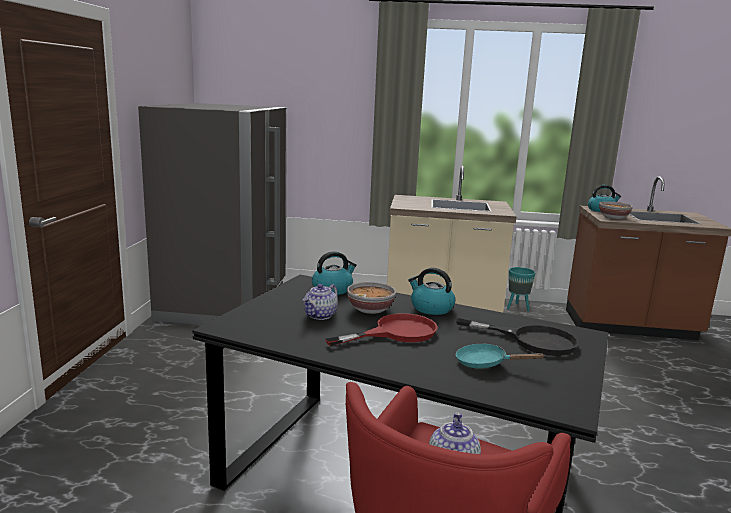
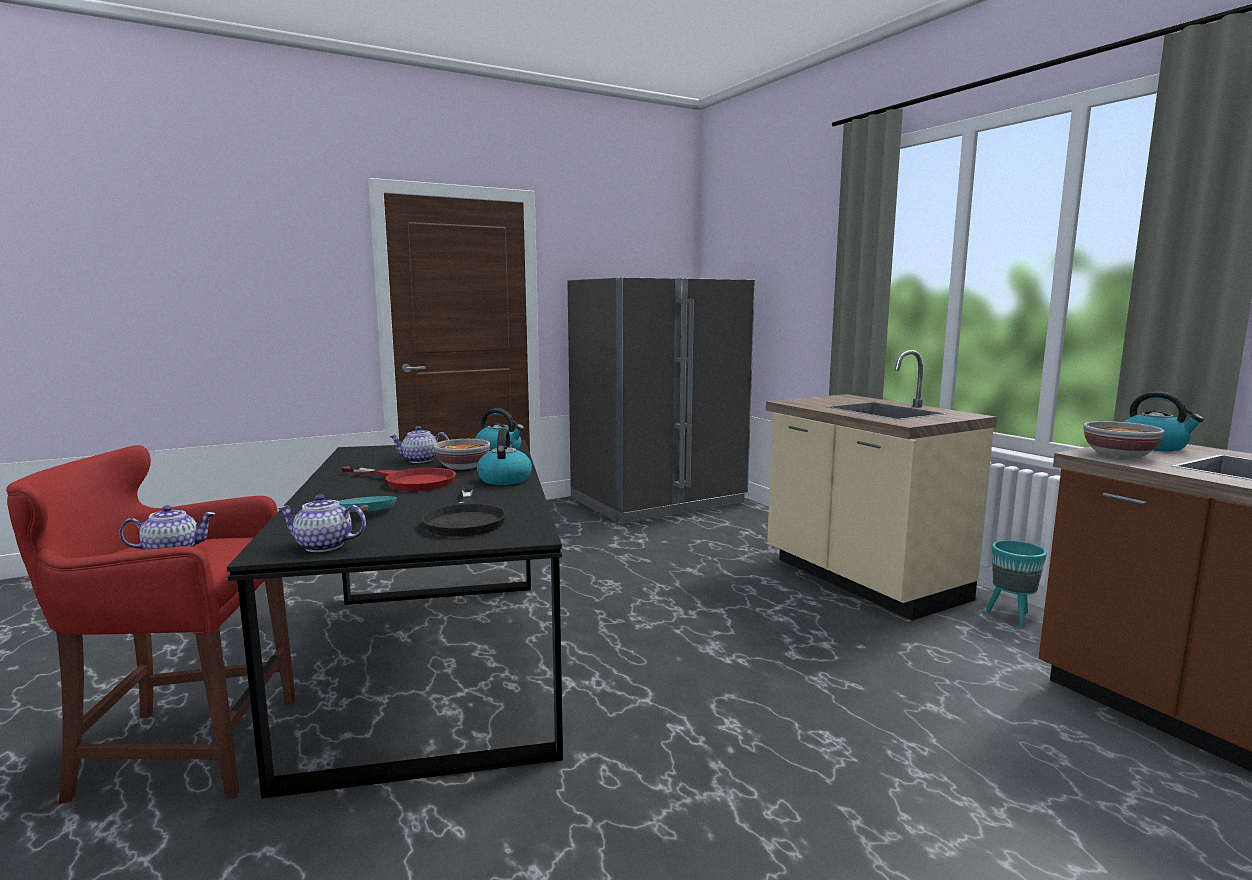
camera: 55 degrees right, 5 degrees down
none -> teapot [278,494,366,552]

